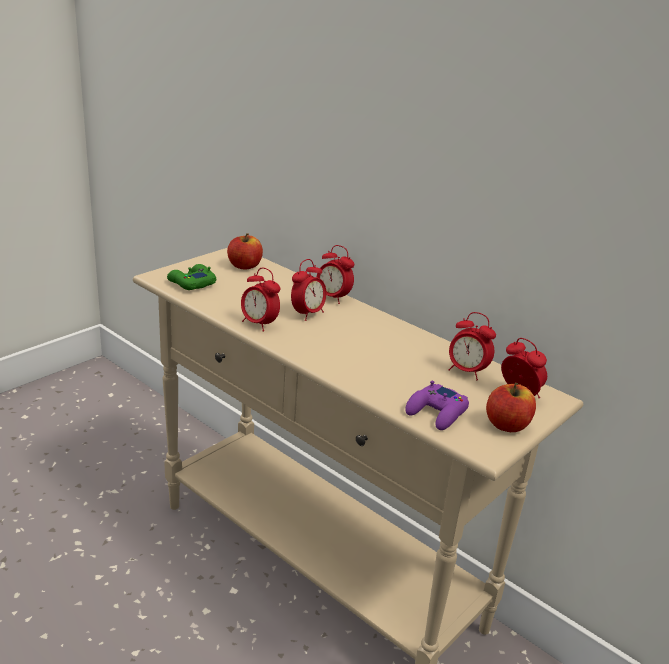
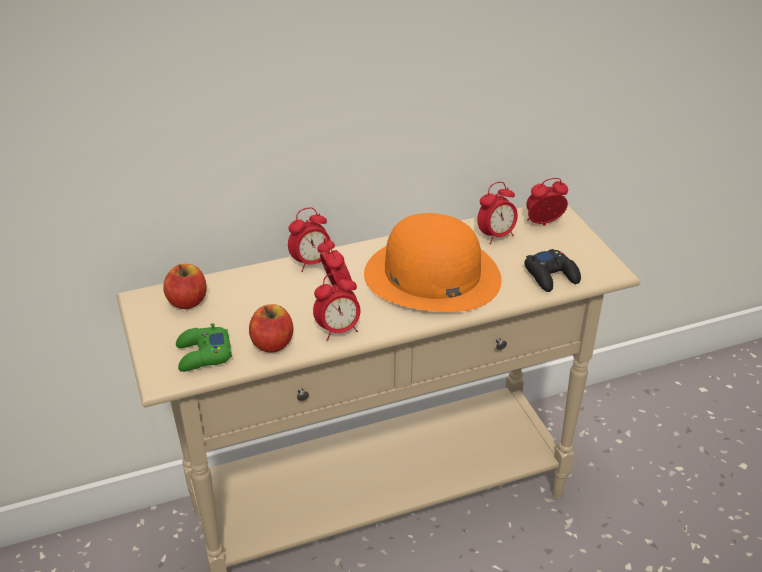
camera: 60 degrees left, 10 degrees up
purple game controller [405,381,469,430] -> black game controller [524,249,581,292]
apple [486,382,536,432] -> apple moved to [249,304,293,353]
none -> orange hat [364,213,502,312]

